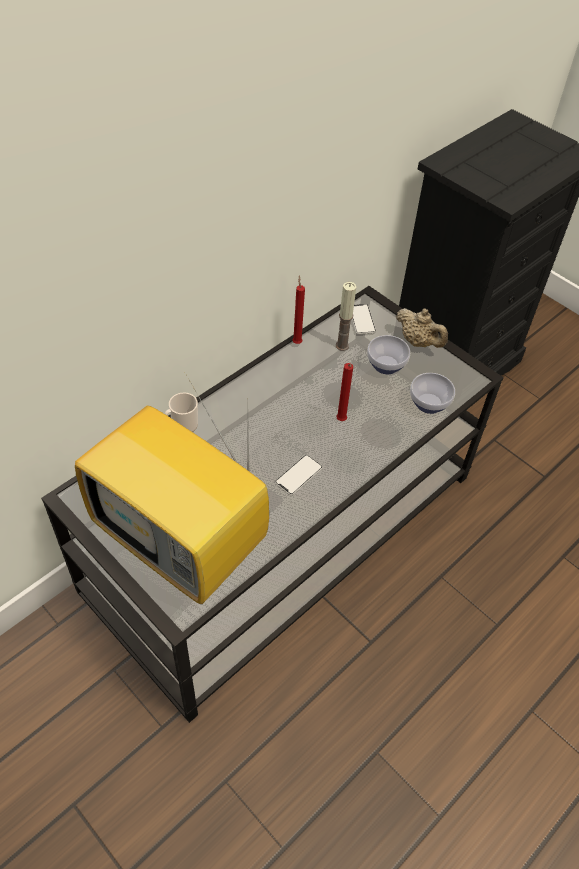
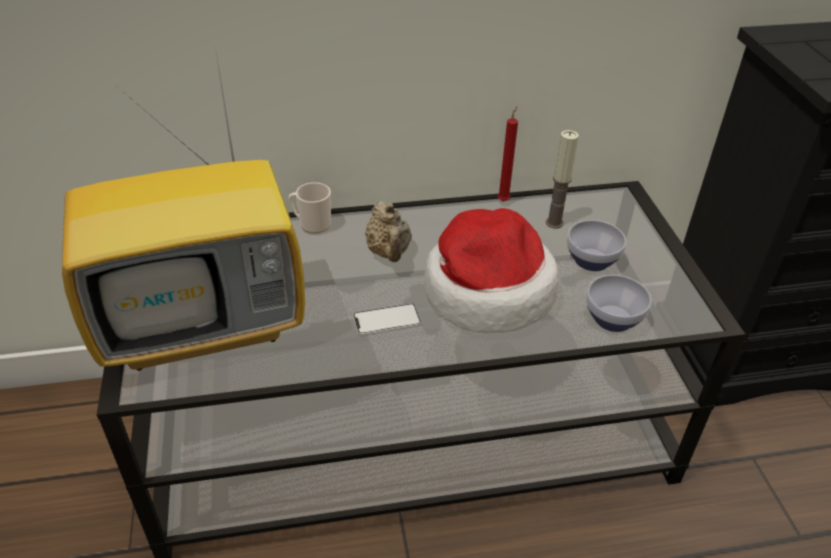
camera: 35 degrees right, 10 degrees down
television [75,373,269,604] -> television turned 90 degrees counterclockwise [62,47,305,371]
red candle [336,363,353,421] -> hat [424,208,559,333]
phone [352,304,376,334] -> none
beige teapot [396,308,448,348] -> beige teapot moved to [365,201,412,262]

